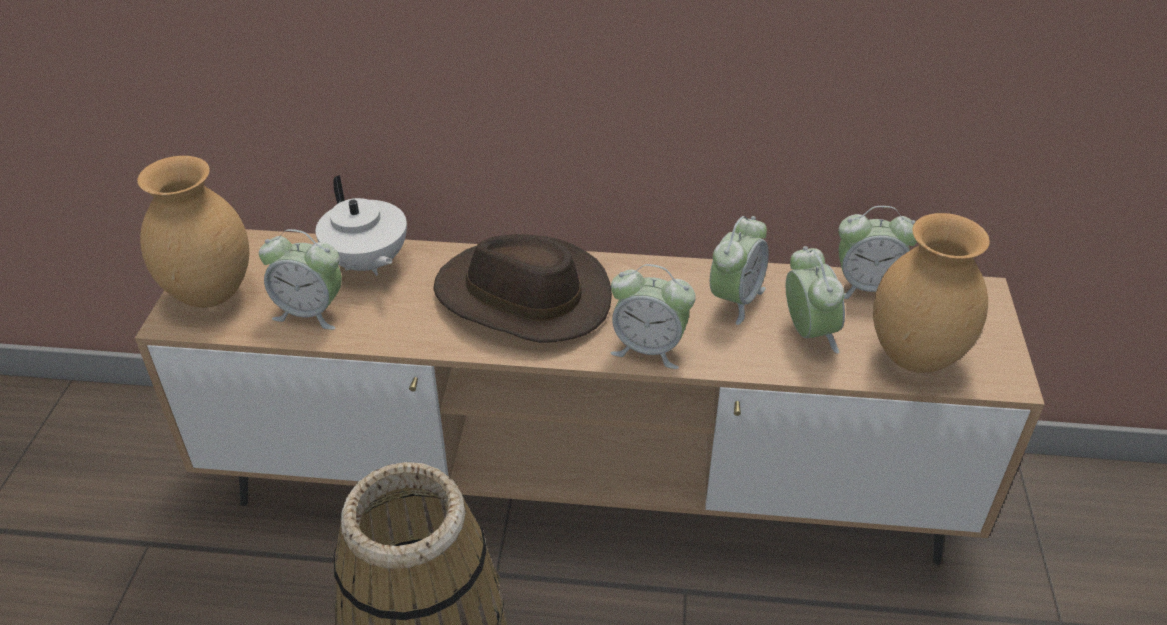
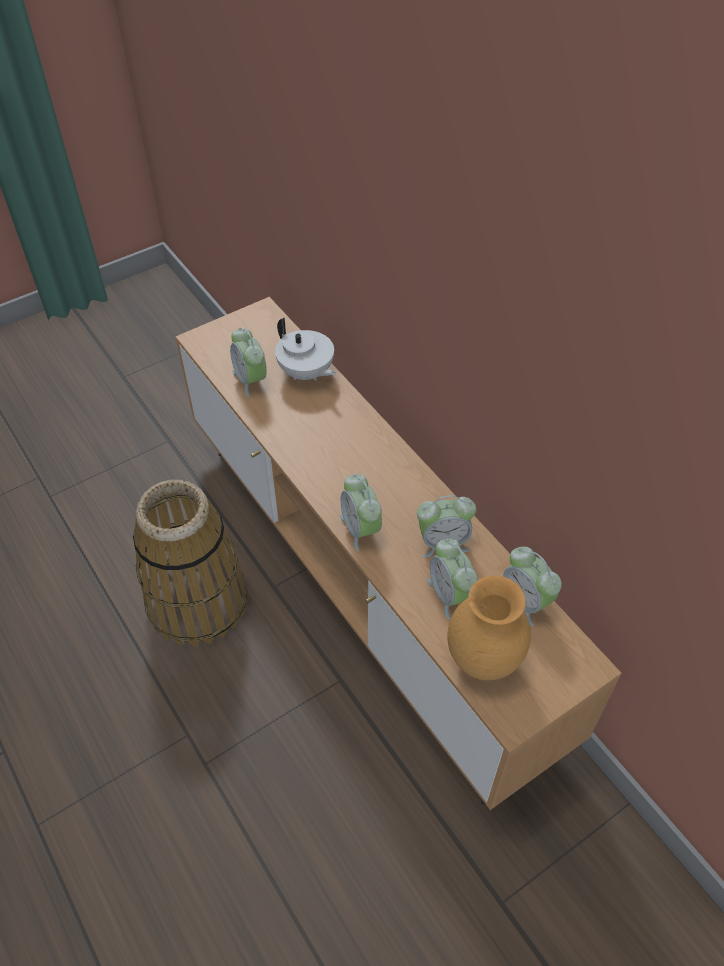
camera: 50 degrees right, 10 degrees up
brown vase [137,156,249,308] -> none
white teapot [316,175,407,276] -> white teapot turned 60 degrees counterclockwise [275,318,336,381]
brown hat [433,234,612,343] -> none
alarm clock [786,246,845,354] -> alarm clock turned 120 degrees clockwise [427,539,478,619]

